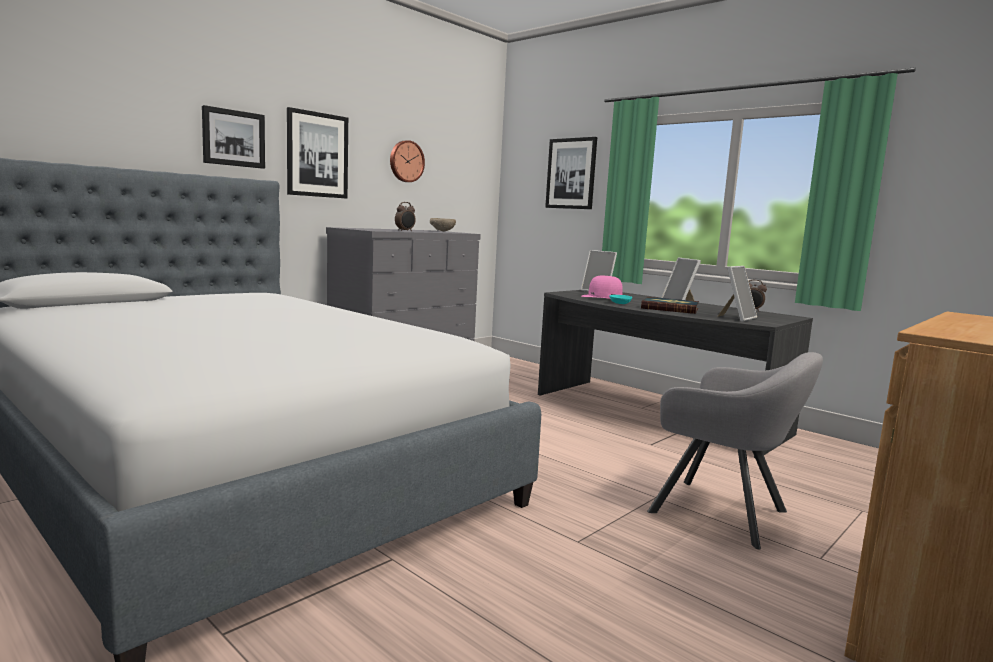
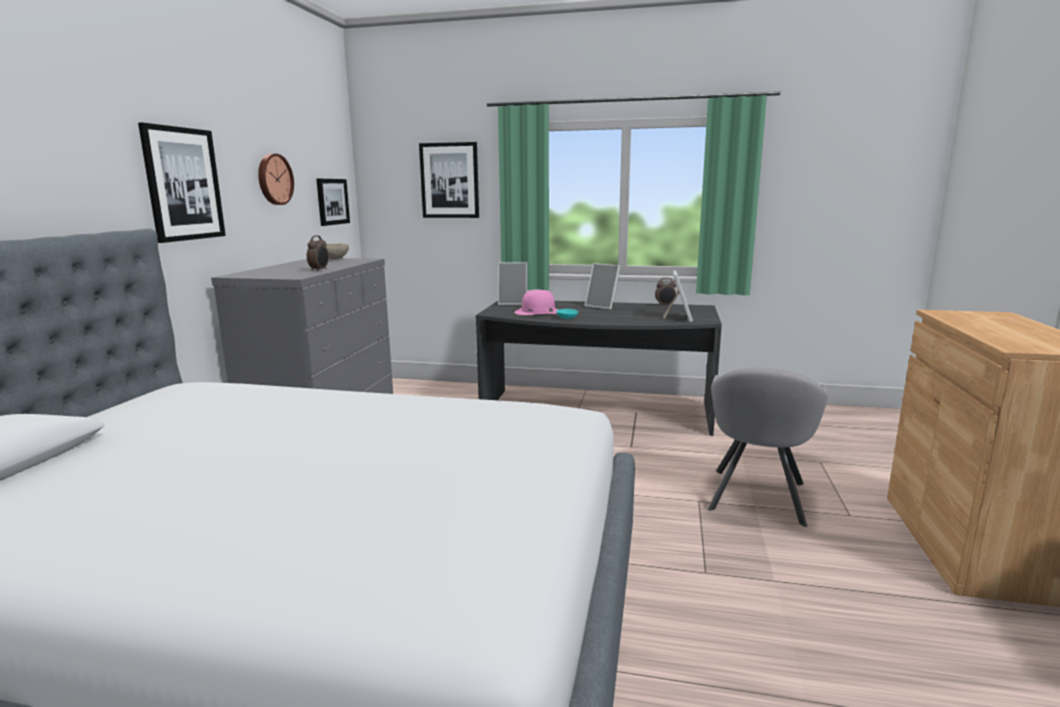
camera: 30 degrees left, 5 degrees up
picture [202,105,265,169] -> picture moved to [316,179,350,226]
book [641,297,699,314] -> none
grey armchair [647,352,823,550] -> grey armchair turned 105 degrees clockwise [708,368,828,527]

